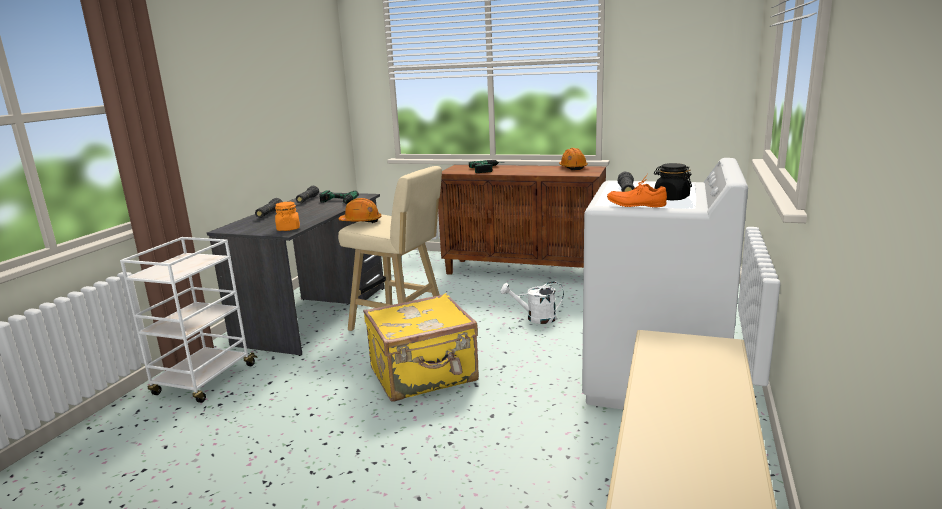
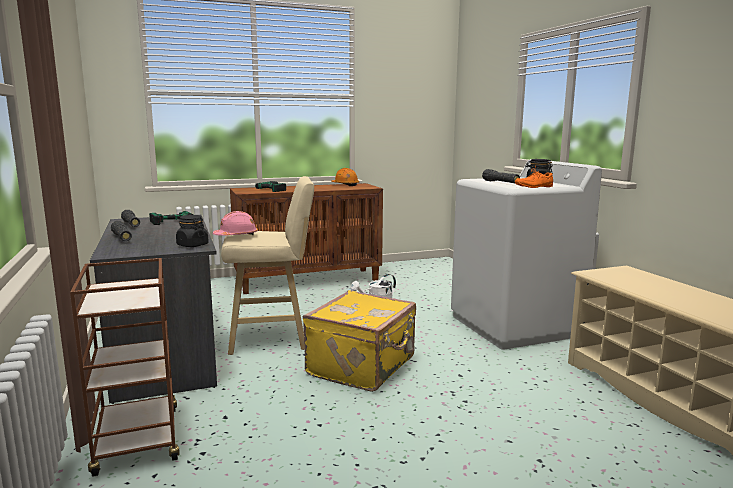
camera: 40 degrees left, 5 degrees down
white cart [120,237,257,403] -> brown cart [70,258,180,477]
orange jar [275,202,300,231] -> black jar [176,215,209,247]
orange hard hat [338,198,381,223] -> pink hard hat [213,211,258,236]

